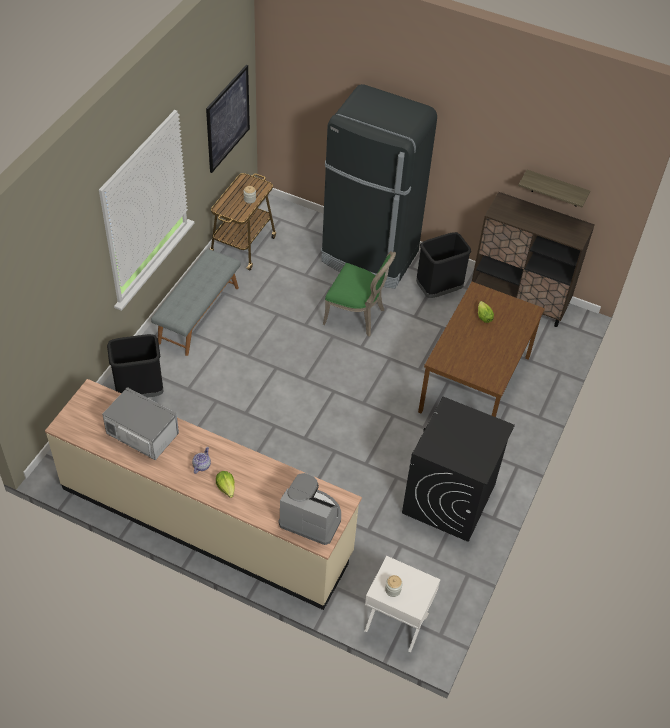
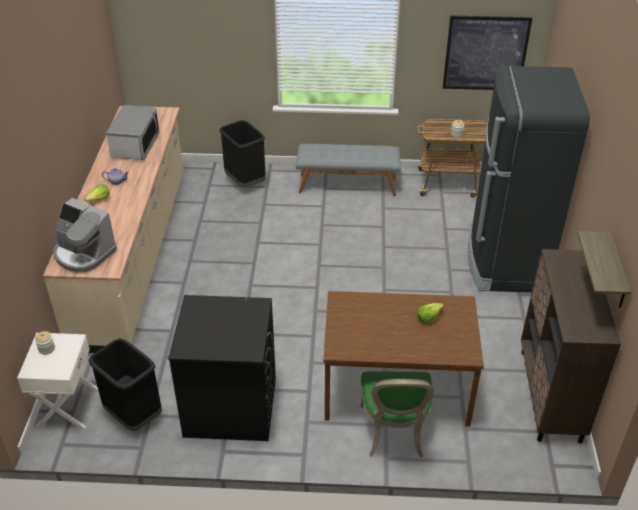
camera: 70 degrees right, 10 degrees down
coffee machine [278,473,341,545] -> coffee machine turned 120 degrees clockwise [53,198,117,273]
green chair [323,251,396,336] -> green chair moved to [361,371,434,458]
black trash can [416,232,471,298] -> black trash can moved to [89,338,162,432]

